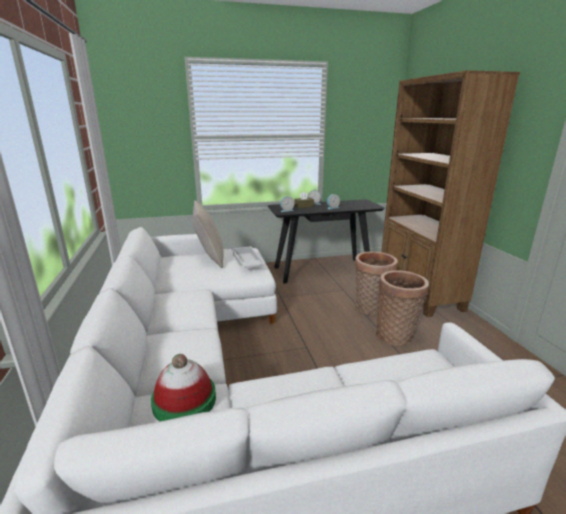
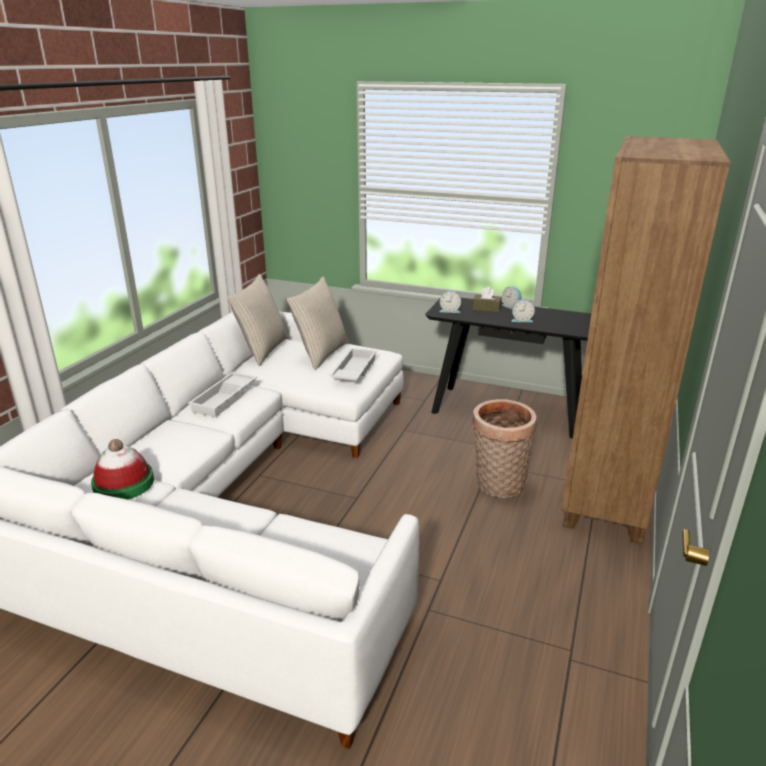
camera: 35 degrees right, 5 degrees up
basket [376,270,429,346] -> none
none -> white tray [188,372,257,417]
none -> beige pillow [227,274,288,366]

